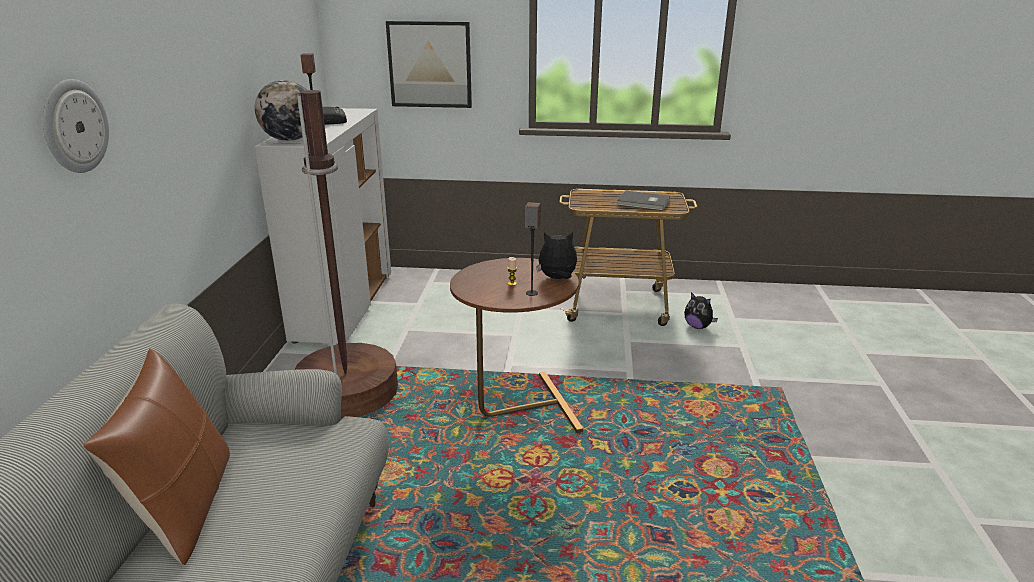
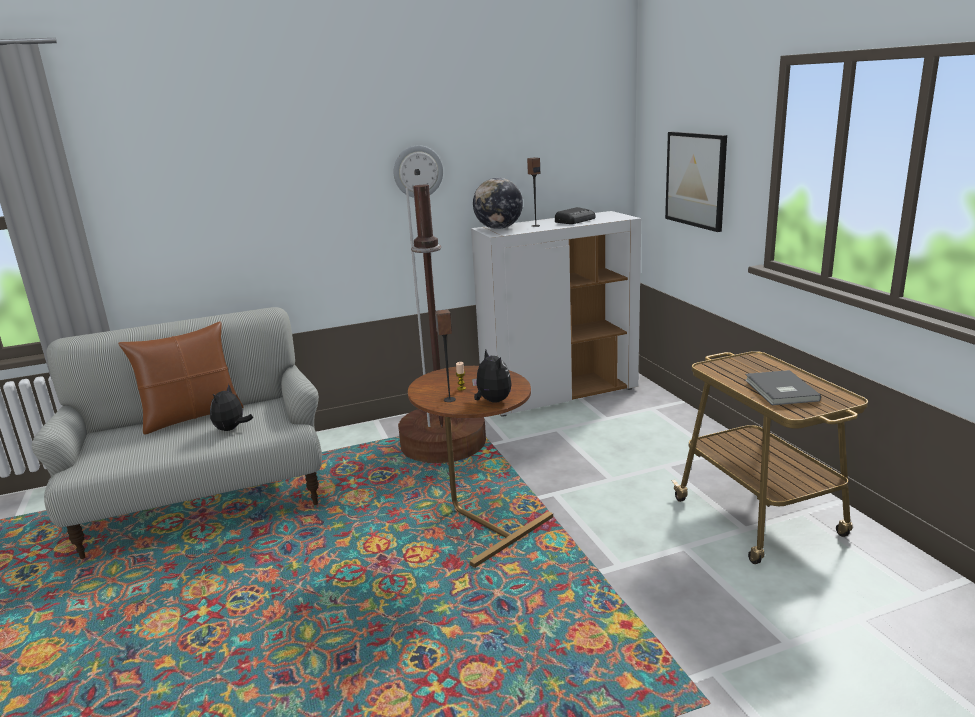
camera: 65 degrees right, 5 degrees down
wall clock [43,79,109,173] -> wall clock moved to [394,145,443,198]
plush toy [684,292,718,329] -> plush toy moved to [210,384,253,431]

